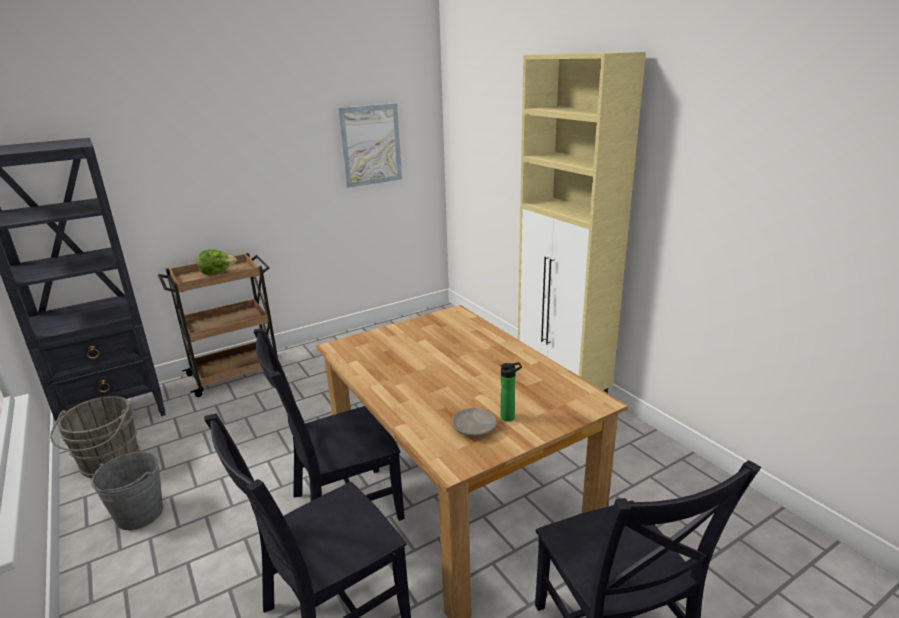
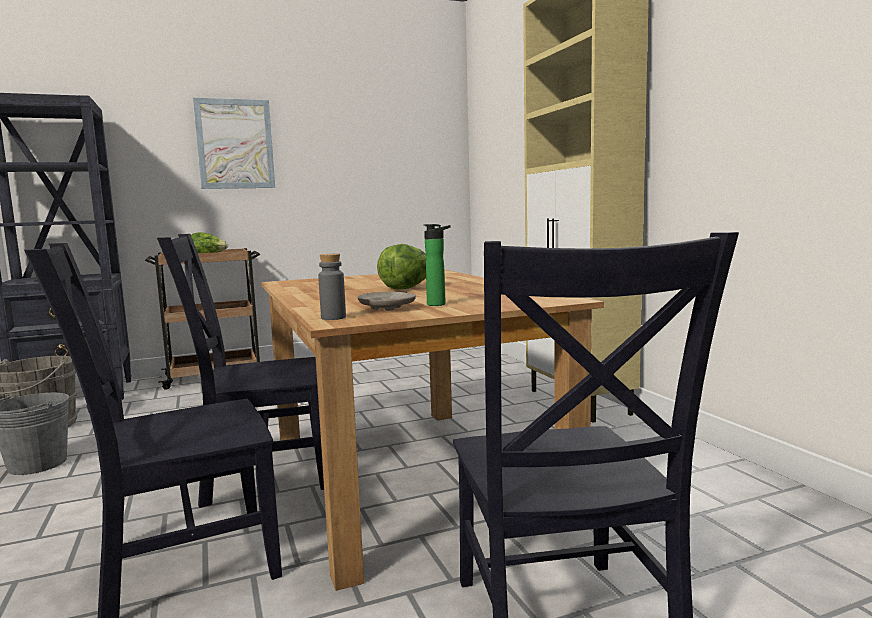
camera: 10 degrees right, 15 degrees down
picture [338,103,402,188] -> picture moved to [193,98,275,189]
none -> grey bottle [318,254,346,320]
none -> lettuce [377,244,426,290]

